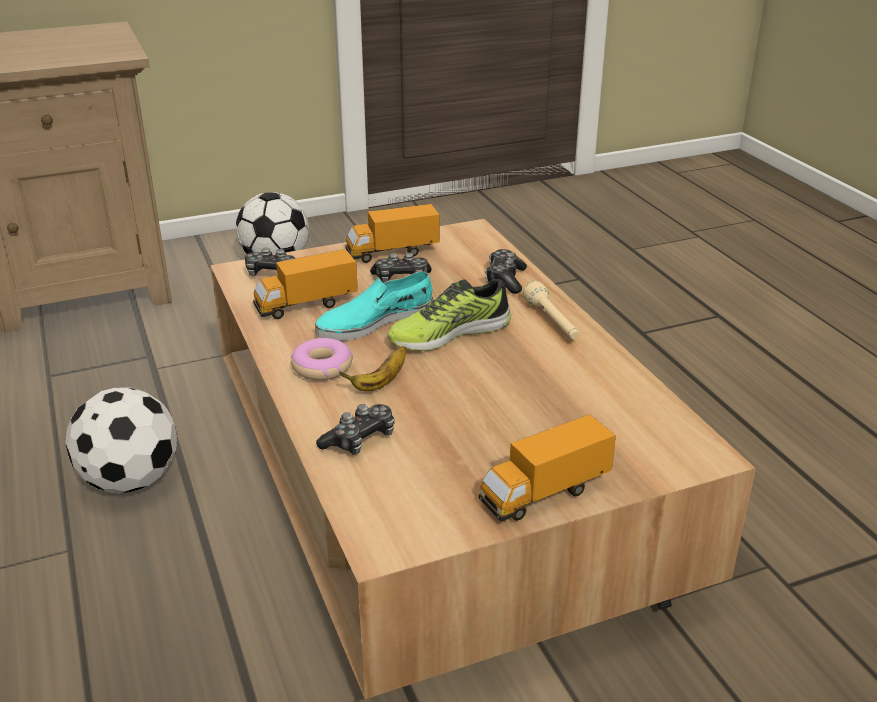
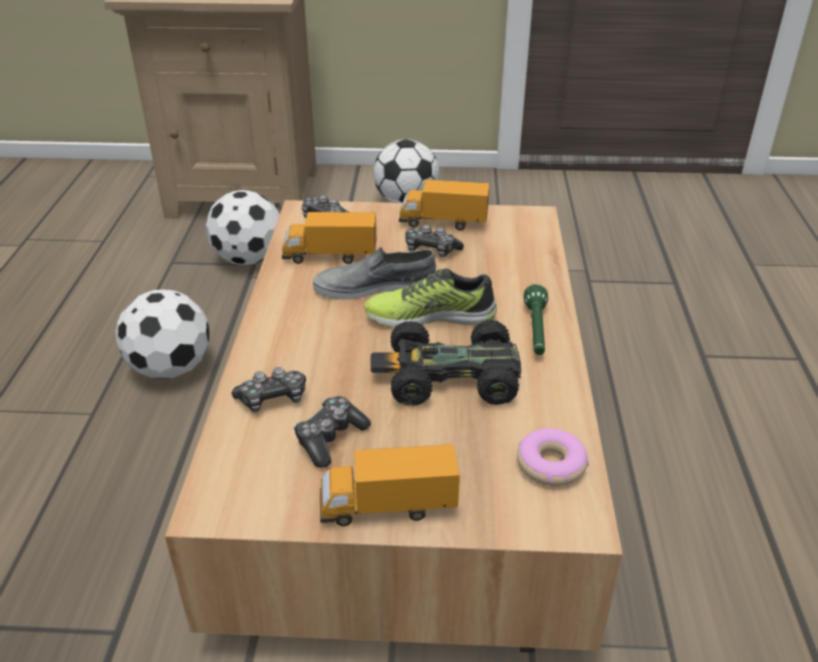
camera: 25 degrees right, 5 degrees up
donut [291,338,353,380] -> donut moved to [517,428,589,486]
turquoise shoe [315,271,433,341] -> grey shoe [313,247,436,300]
banana [339,346,406,391] -> none
game controller [485,249,527,294] -> game controller moved to [294,396,371,468]
beige flashlight [523,281,579,339] -> green flashlight [524,284,548,355]
none -> football [206,190,279,265]
none -> black toy car [370,320,521,406]

